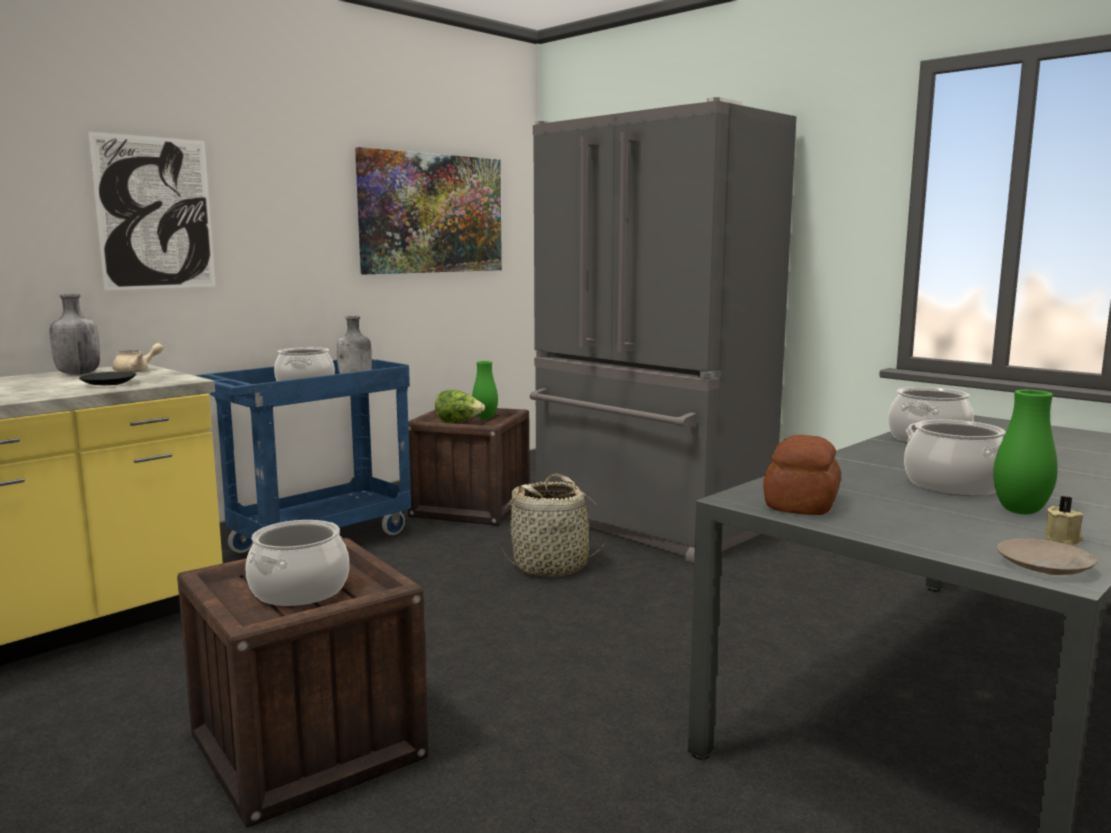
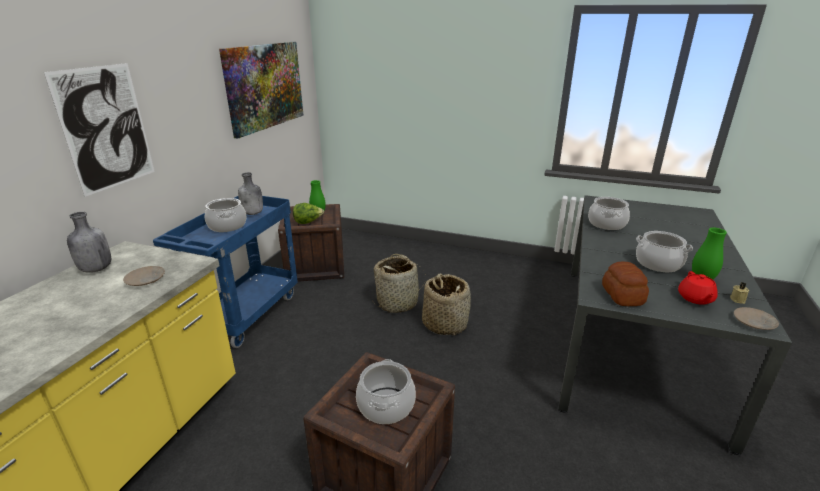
camera: 25 degrees left, 15 degrees up
black plate [79,372,136,385] -> beige plate [123,266,165,286]
beige teapot [112,343,164,372] -> none
grey fridge [530,97,796,563] -> none
none -> basket [422,273,471,335]
none -> red teapot [678,271,718,305]

